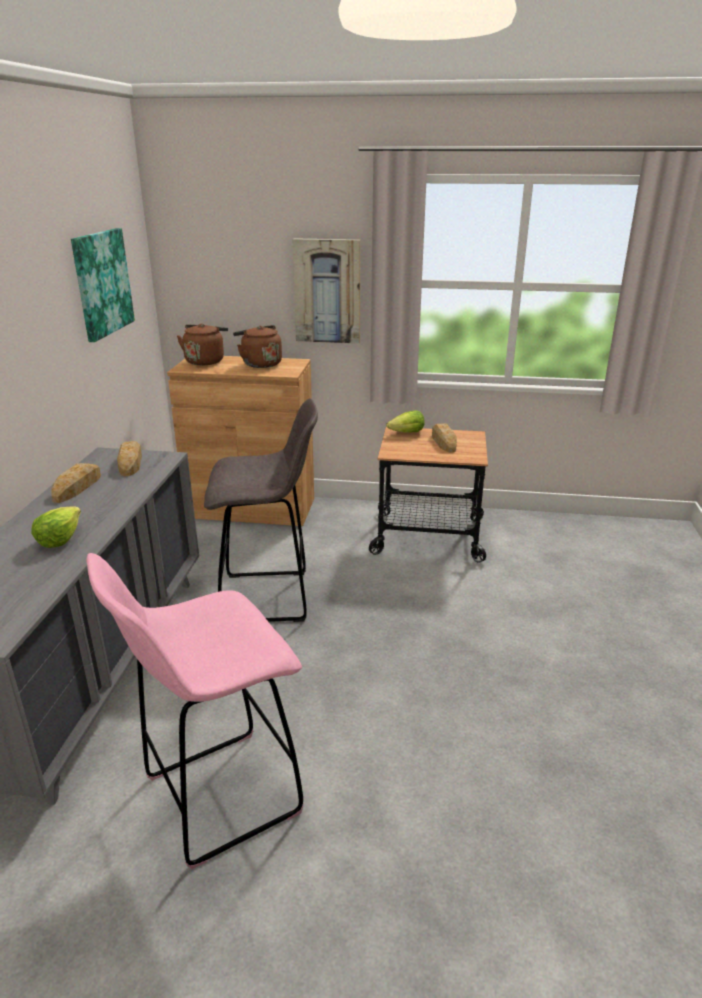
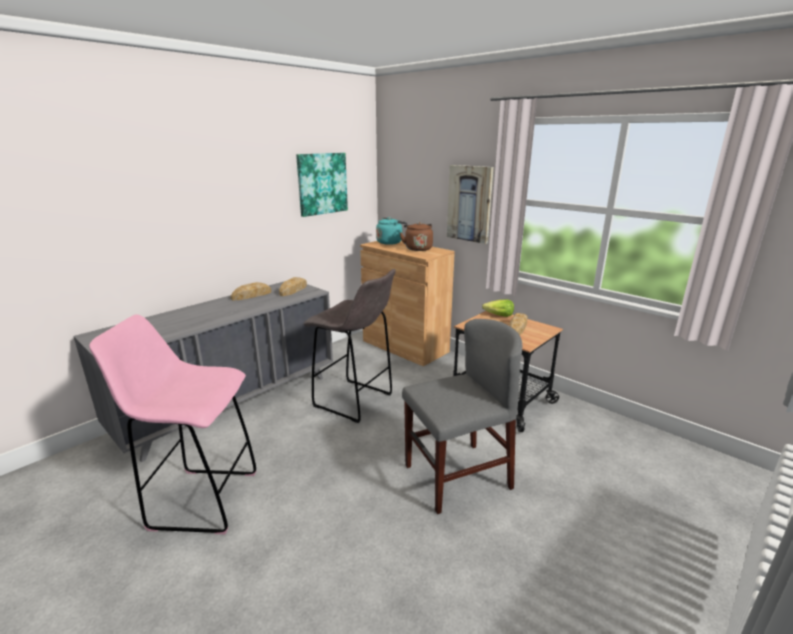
camera: 35 degrees right, 5 degrees down
lettuce [32,506,81,548] -> none
brown kettle [177,323,228,365] -> turquoise kettle [376,217,407,245]
none -> grey chair [402,319,522,514]

